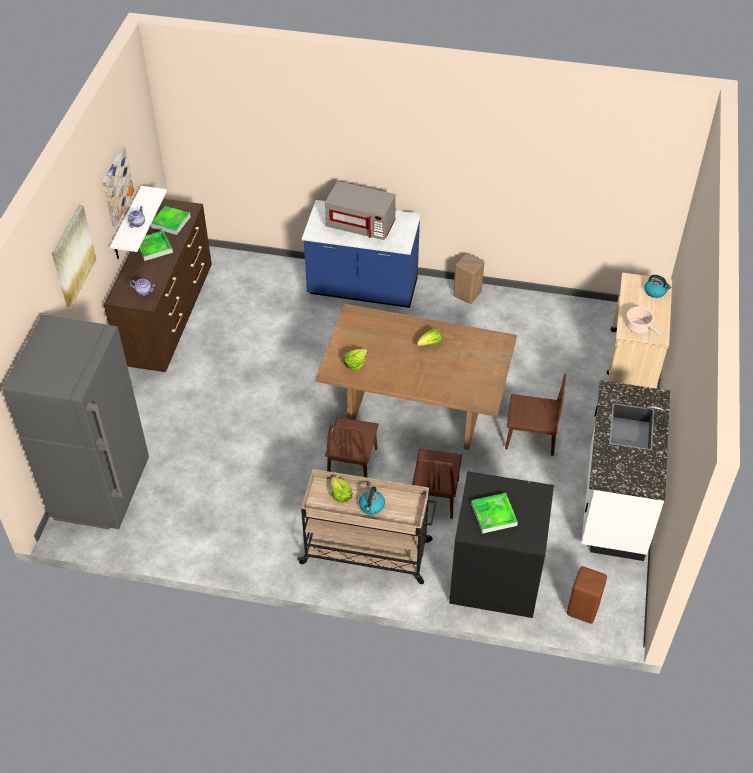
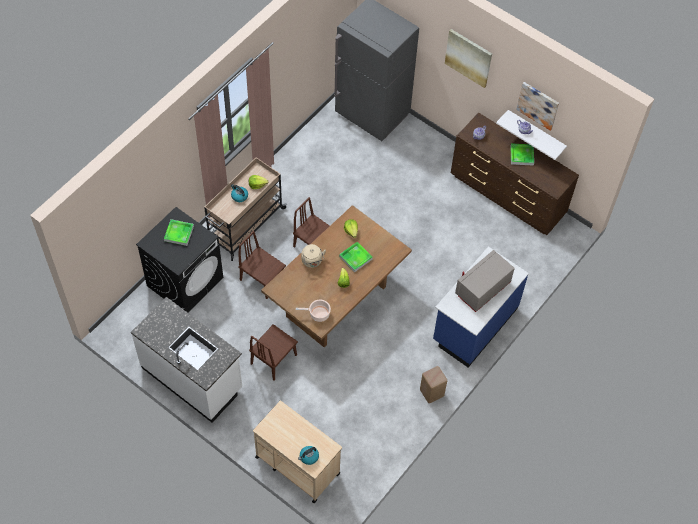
camera: 115 degrees right, 10 degrees up
tray [151,206,191,235] -> tray moved to [339,242,373,272]
brown stool [567,566,607,624] -> none
cooking pot [626,306,661,336] -> cooking pot moved to [296,299,331,322]
none -> beige kettle [301,244,326,268]

